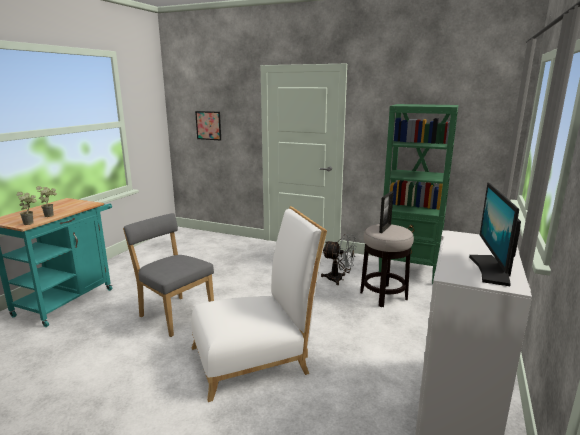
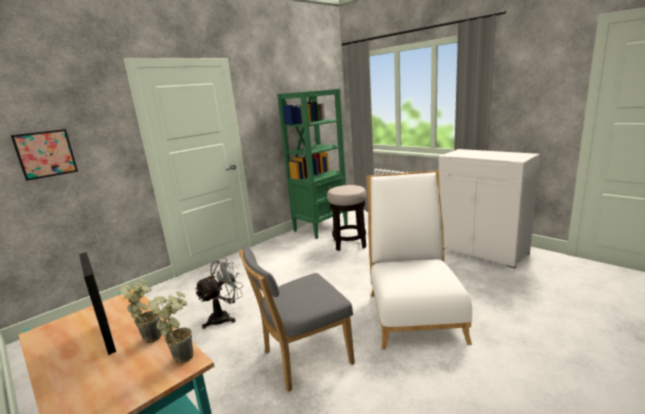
camera: 65 degrees left, 0 degrees up
grey fan [321,234,357,285] -> grey fan moved to [195,258,243,329]
picture frame [379,191,394,233] -> picture frame moved to [79,252,116,355]
monitor [469,183,521,286] -> none

